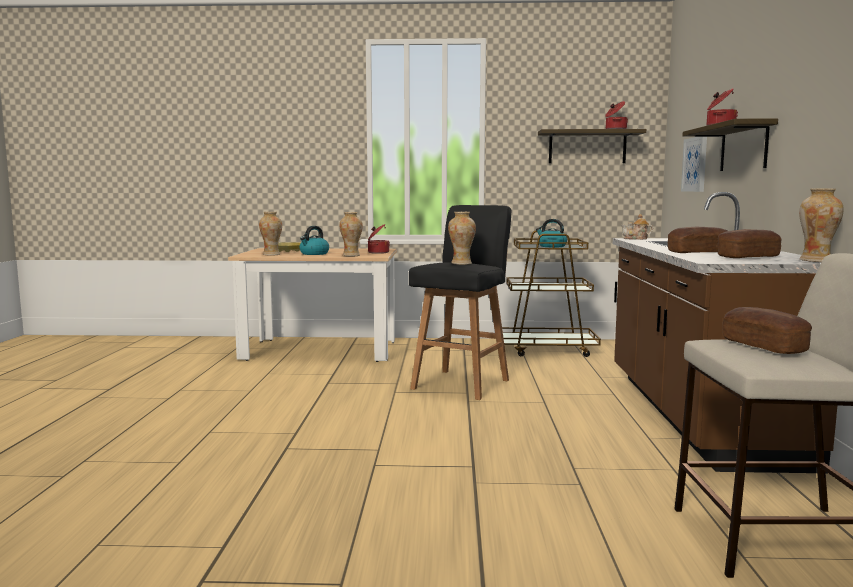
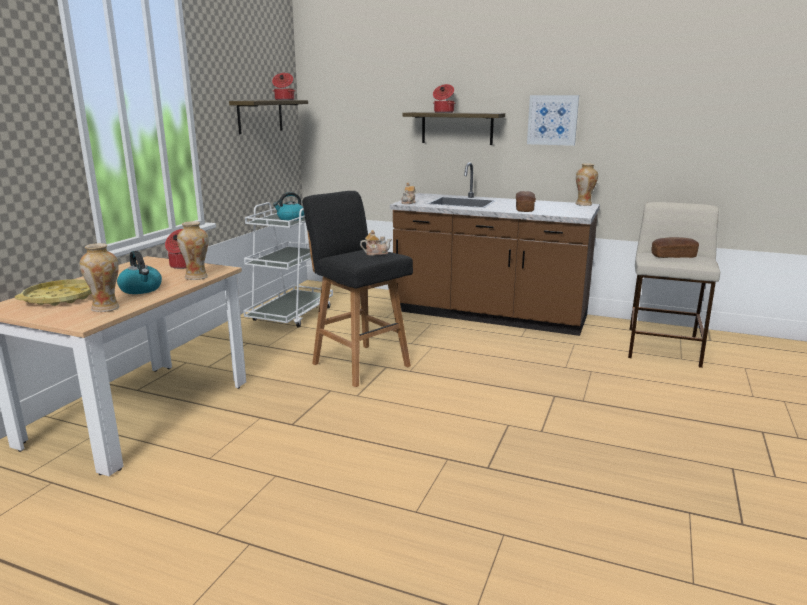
camera: 70 degrees left, 10 degrees up
vase [448,212,476,265] -> teapot [360,230,392,255]
brown cart [502,231,601,357] -> white cart [243,202,333,328]
picture [681,137,707,192] -> picture moved to [527,95,579,146]
bread [718,229,781,258] -> none

